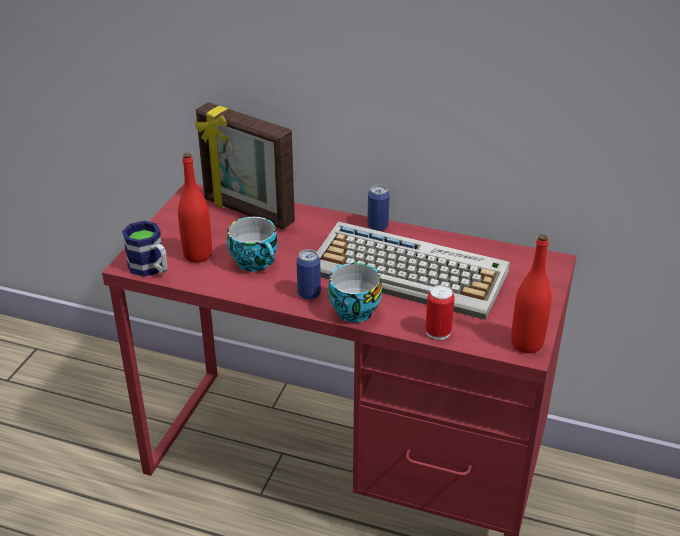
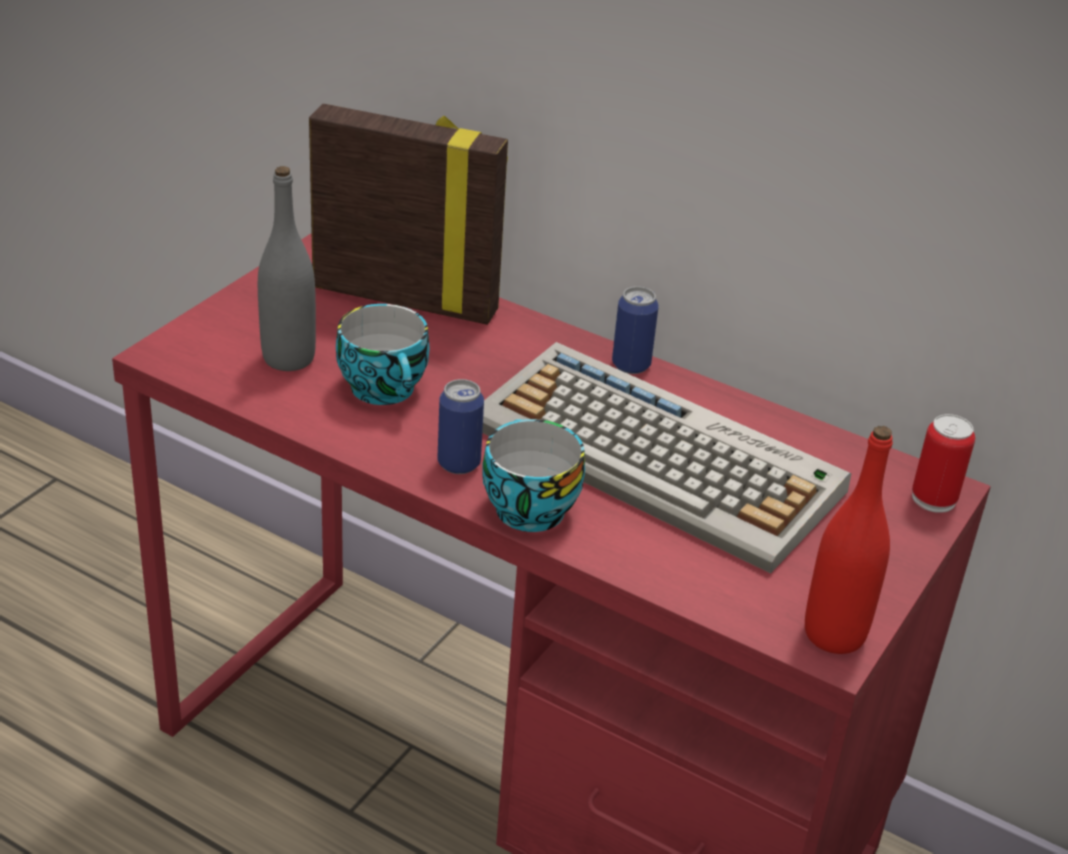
camera: 10 degrees right, 0 degrees up
mug [122,221,168,277] -> none
red bottle [178,153,212,263] -> grey bottle [258,166,316,371]
picture frame [195,102,295,230] -> picture frame turned 150 degrees clockwise [309,104,508,325]
can [425,285,454,340] -> can moved to [912,414,975,513]

